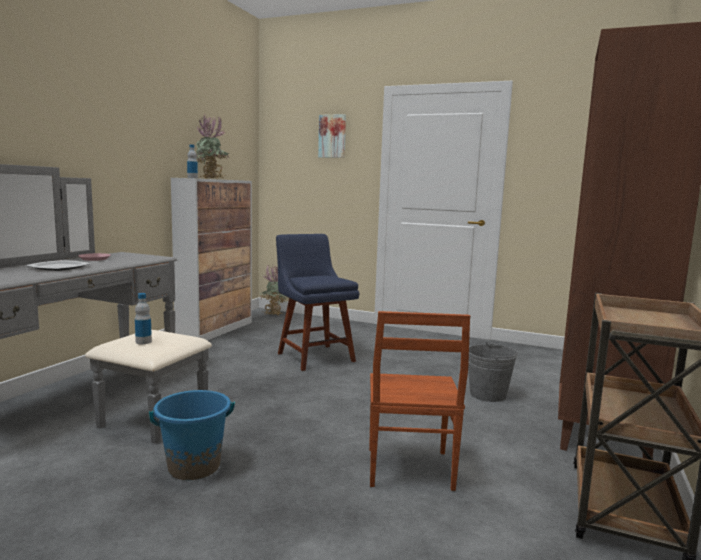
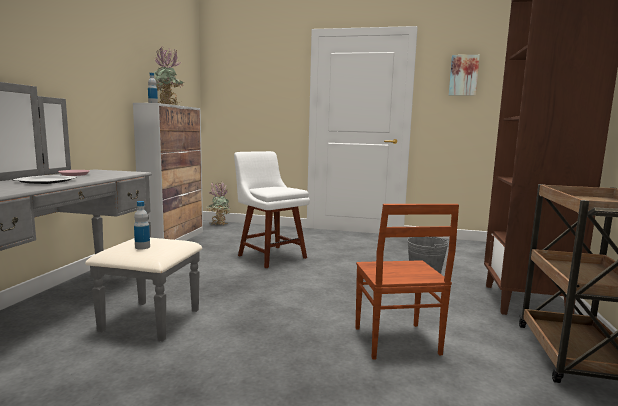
camera: 10 degrees left, 0 degrees up
blue bucket [149,390,235,480] -> none
blue chair [276,234,359,371] -> white chair [234,151,310,268]
picture [318,114,346,158] -> picture moved to [449,55,480,96]

